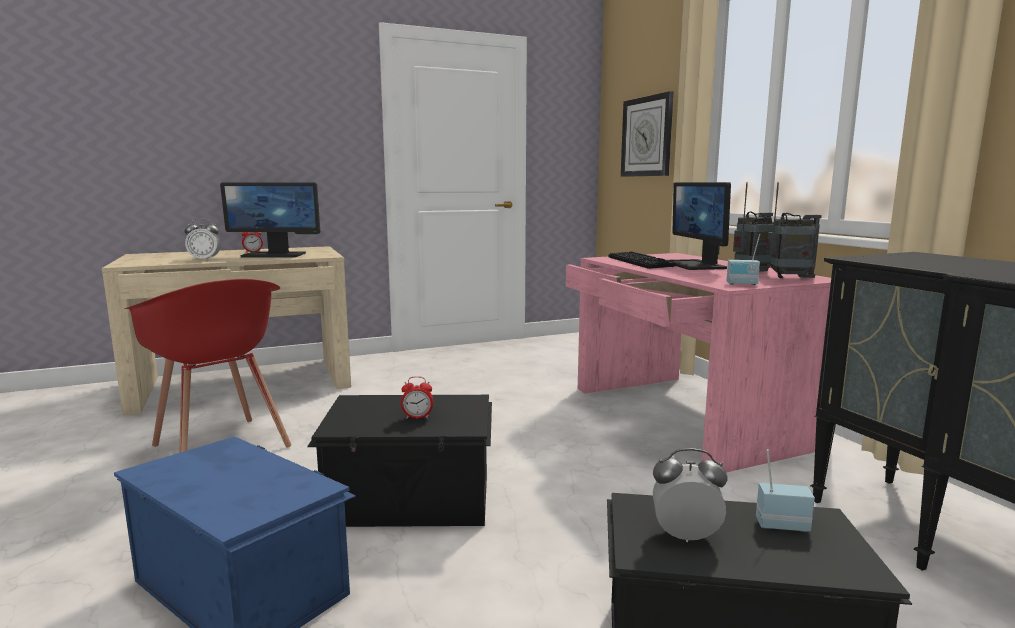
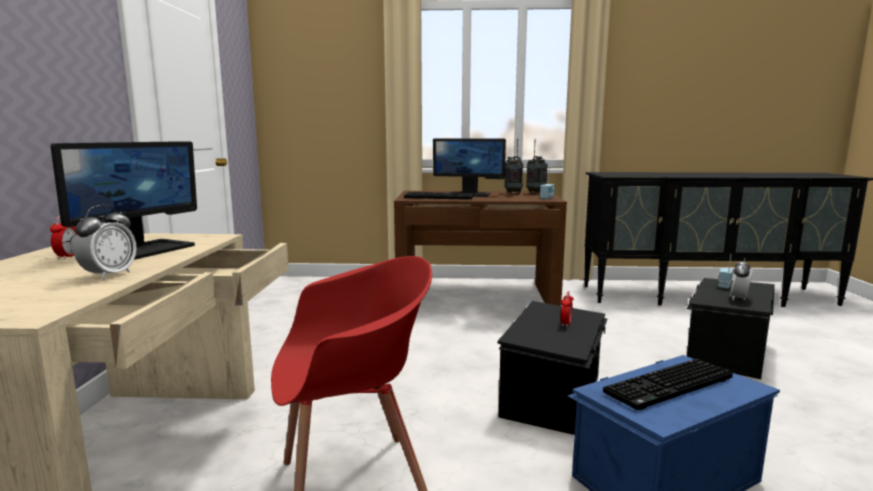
camera: 65 degrees left, 0 degrees up
pink desk [566,253,831,472] -> brown desk [394,191,567,306]
wall clock [621,91,673,177] -> none
none -> keyboard [603,359,733,410]

